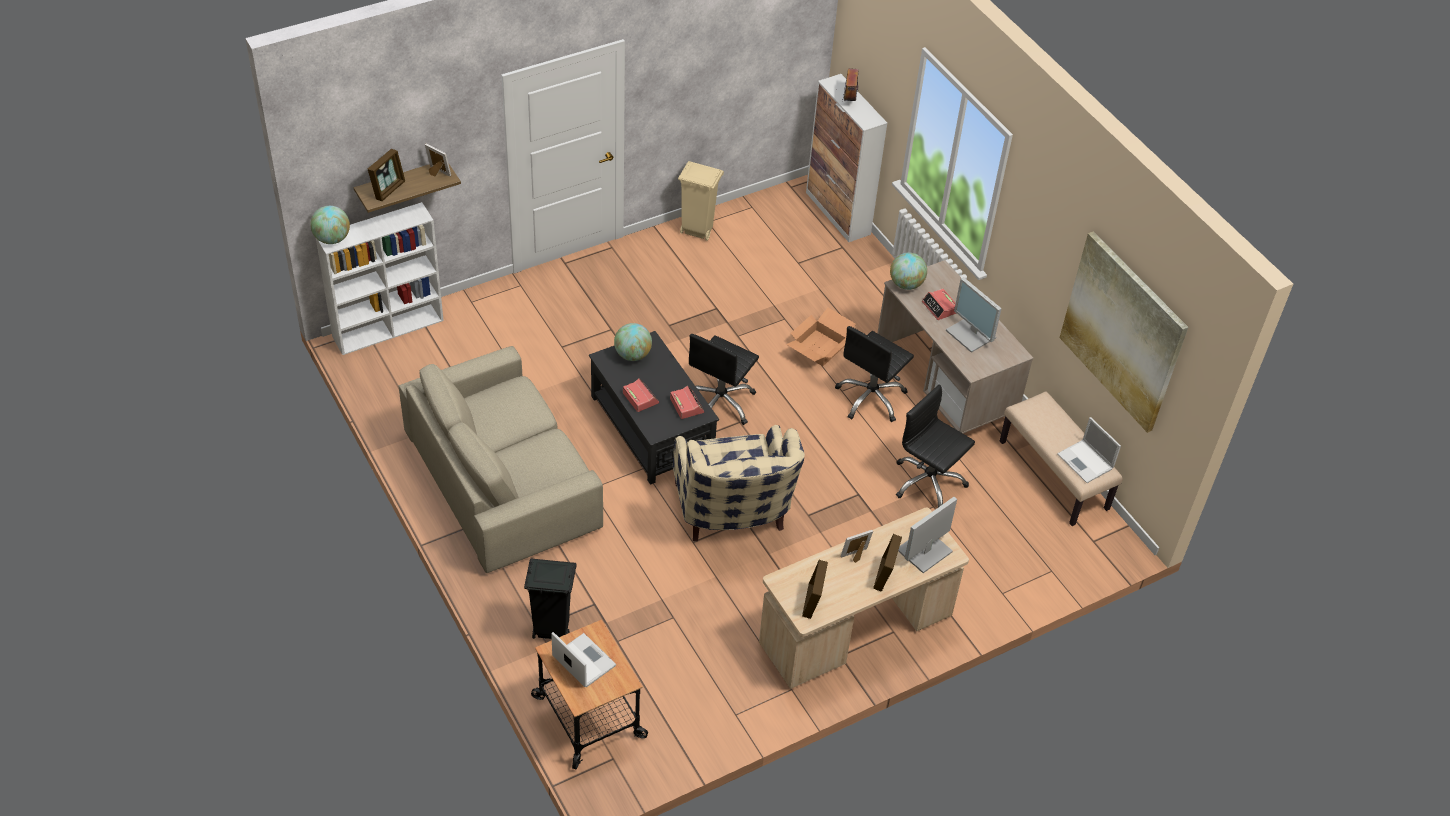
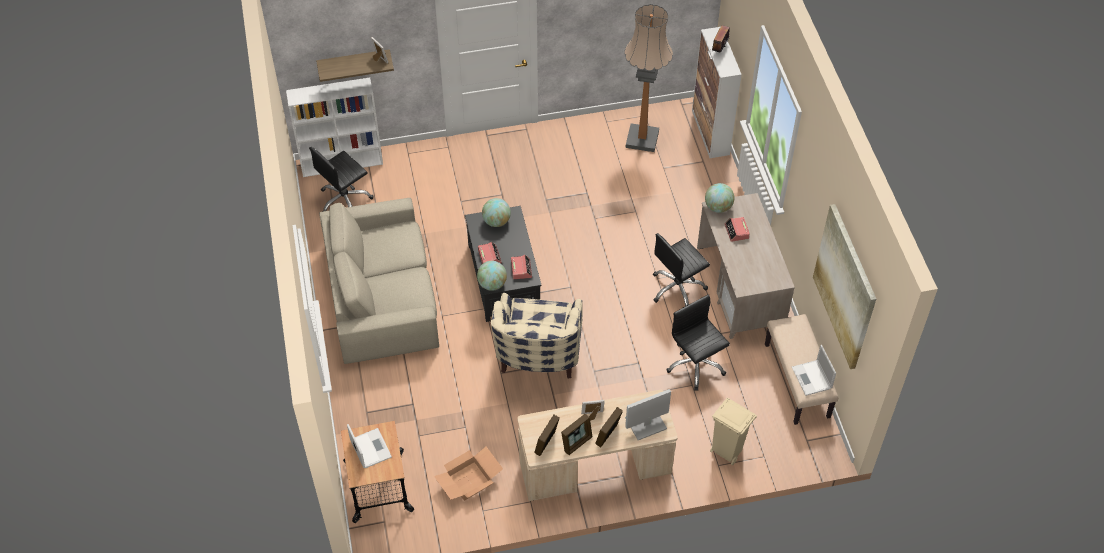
camera: 20 degrees right, 5 degrees up
globe [310,206,350,244] -> globe moved to [477,261,507,291]
picture frame [368,149,405,201] -> picture frame moved to [561,414,593,455]
black trash can [524,559,576,639] -> none
beige trash can [678,161,724,241] -> beige trash can moved to [710,398,757,465]
black office chair [689,334,759,425] -> black office chair moved to [309,147,373,212]
cardboard box [786,308,856,366] -> cardboard box moved to [434,447,503,501]
monitor [946,277,1002,353] -> none
none -> floor lamp [624,4,673,152]

